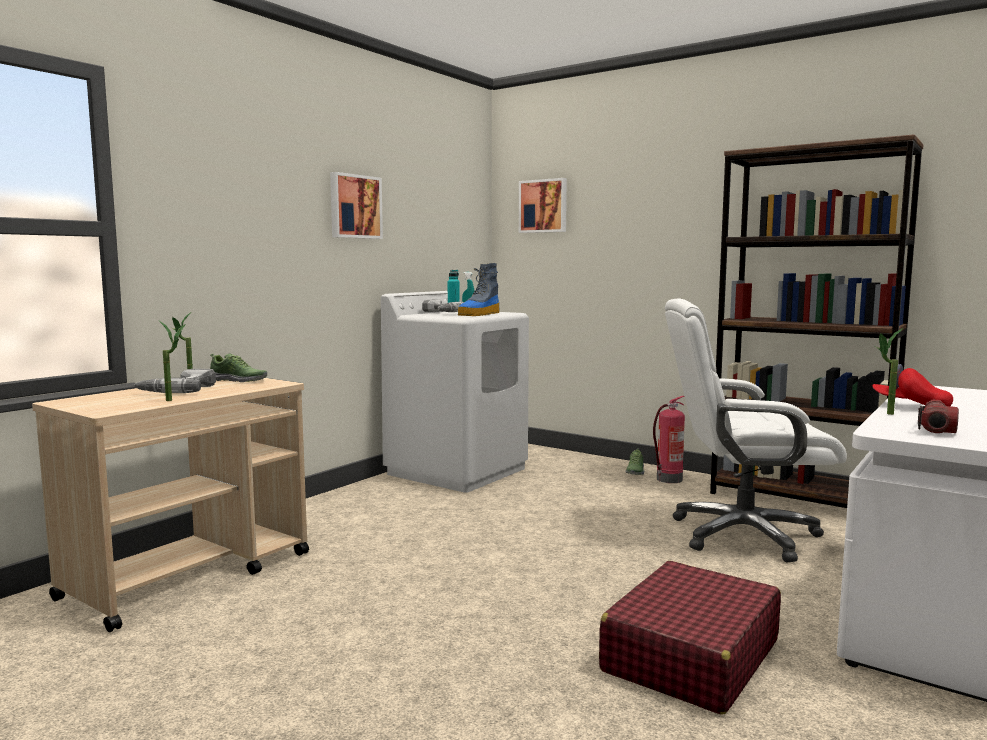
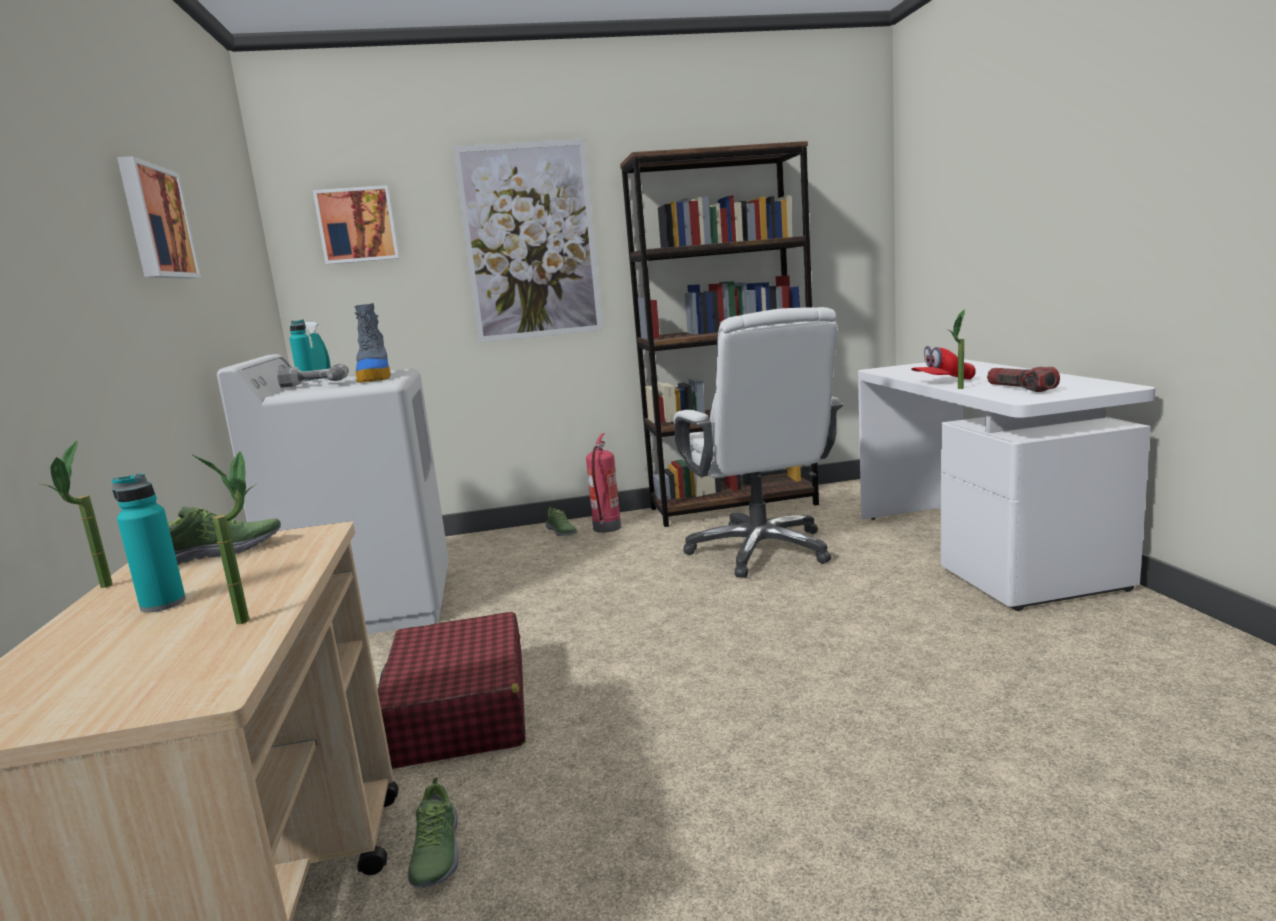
camera: 45 degrees left, 5 degrees up
power drill [134,369,216,393] -> turquoise bottle [112,473,186,612]
red suitcase [599,561,781,715] -> red suitcase moved to [378,612,525,769]
white office chair [665,298,847,563] -> white office chair turned 60 degrees counterclockwise [673,307,843,578]
none -> shoe [408,777,459,888]
none -> picture [452,139,603,343]

